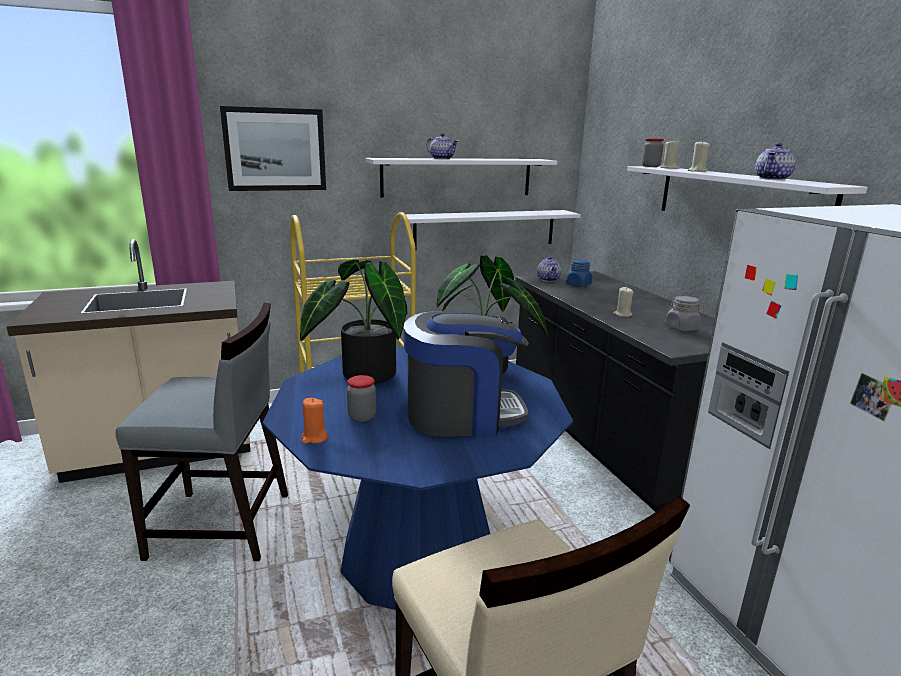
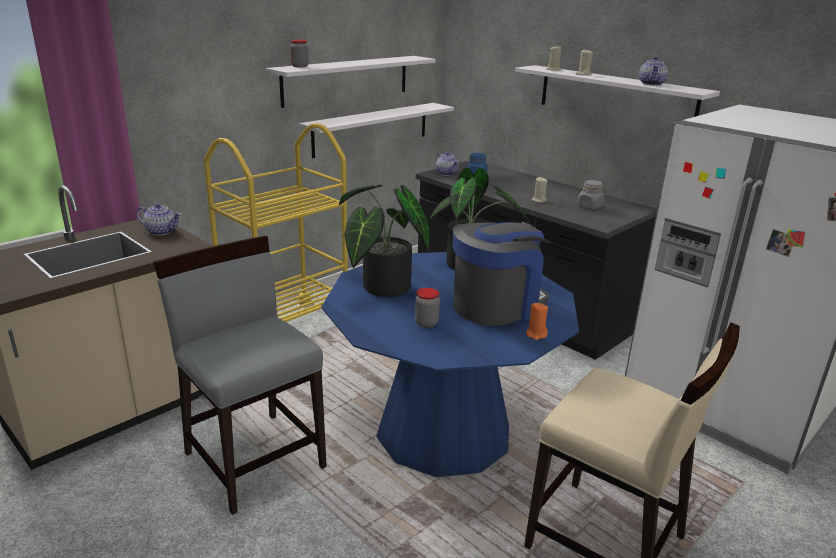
camera: 25 degrees left, 5 degrees up
grey chair [116,303,288,561] -> grey chair turned 105 degrees counterclockwise [154,236,327,515]
picture [220,106,326,191] -> none
orange candle [301,398,328,444] -> orange candle moved to [526,303,548,340]
teapot [427,133,458,159] -> teapot moved to [136,203,181,236]
jar [642,138,664,167] -> jar moved to [290,40,308,67]

